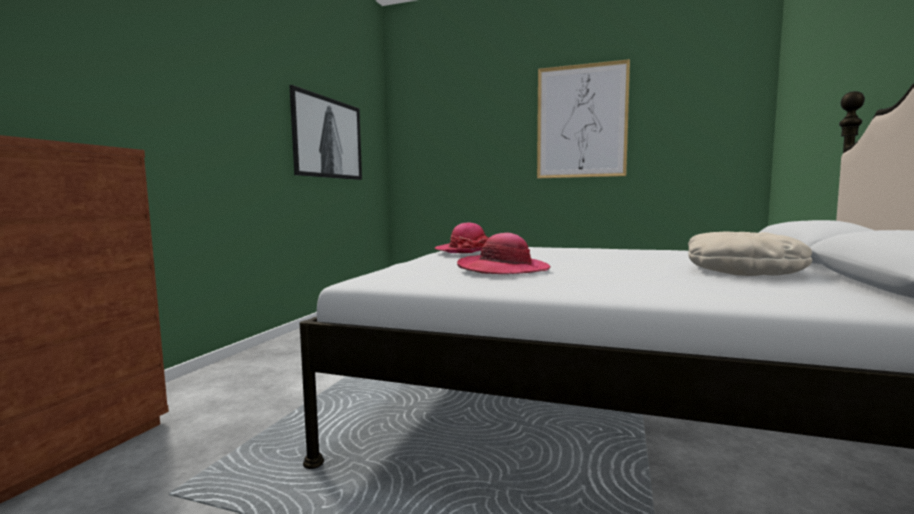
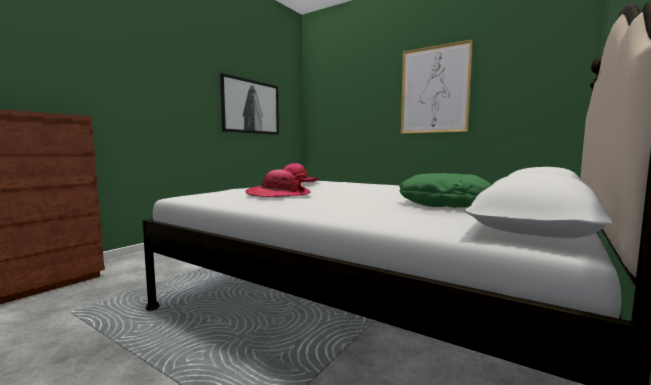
camera: 15 degrees right, 0 degrees up
beige pillow [688,231,812,276] -> green pillow [400,173,491,208]

